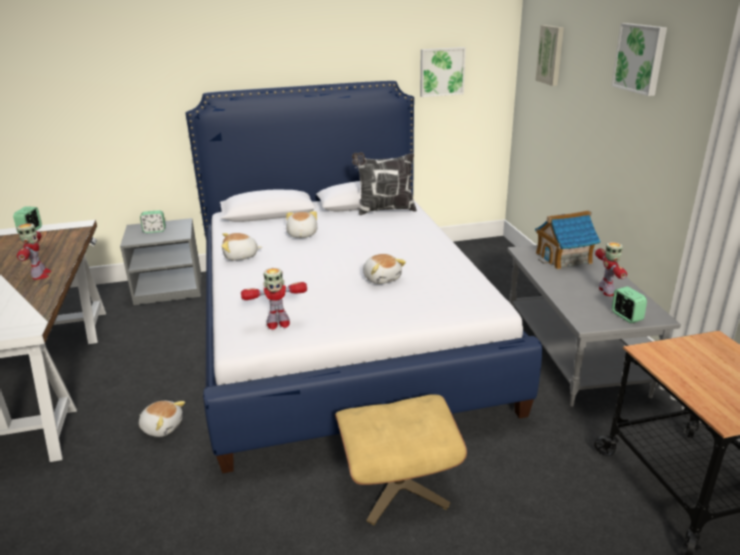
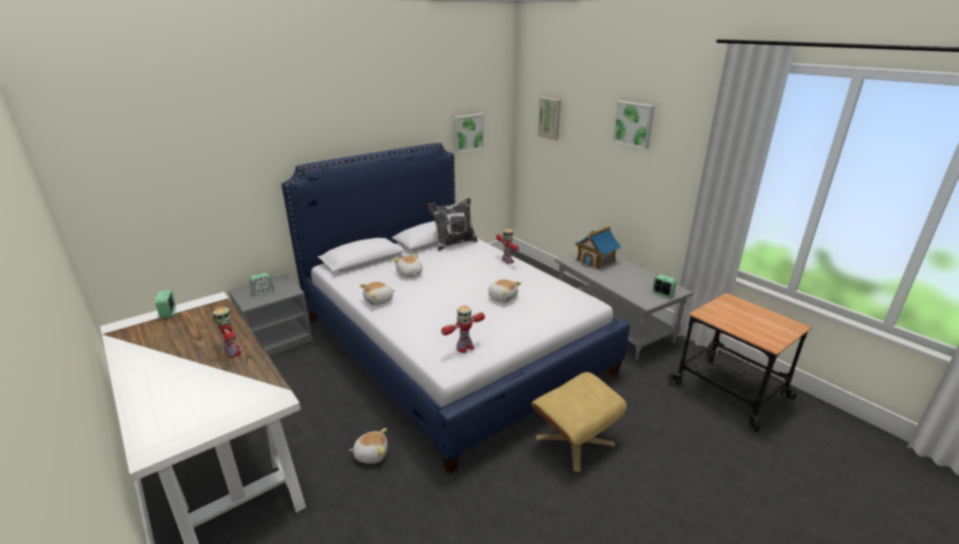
camera: 25 degrees left, 0 degrees up
toy robot [595,242,627,296] -> toy robot moved to [496,229,519,264]

